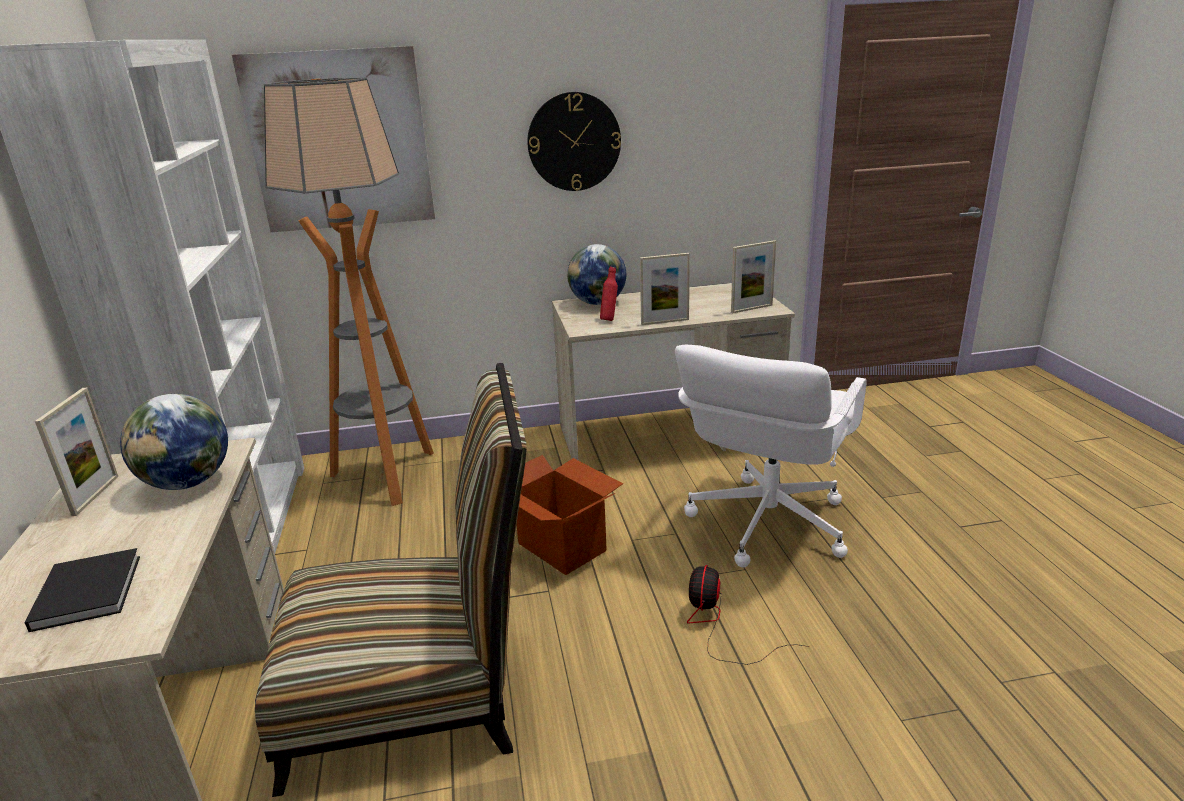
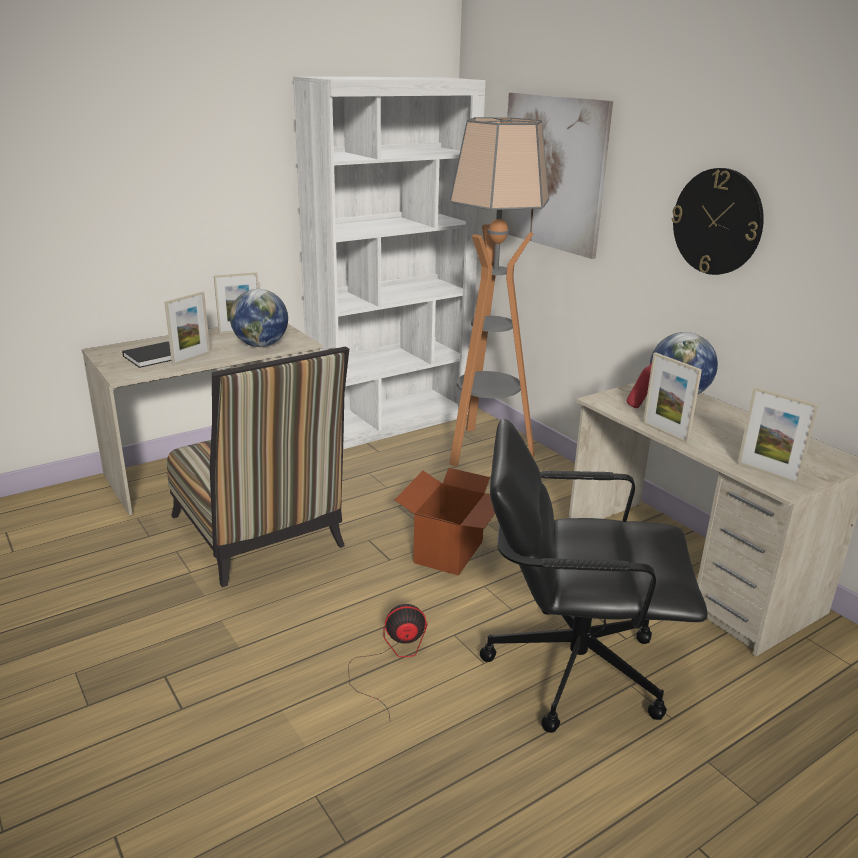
camera: 65 degrees right, 0 degrees up
white office chair [675,345,867,568] -> black office chair [480,419,708,733]
none -> picture frame [164,292,210,366]

